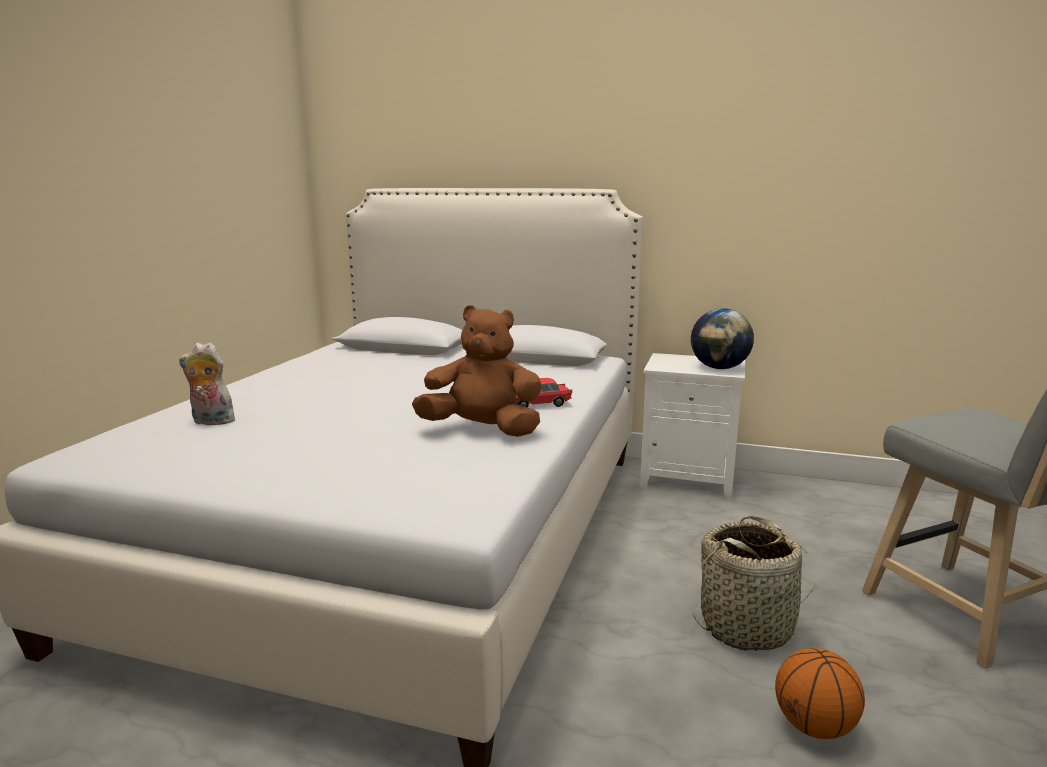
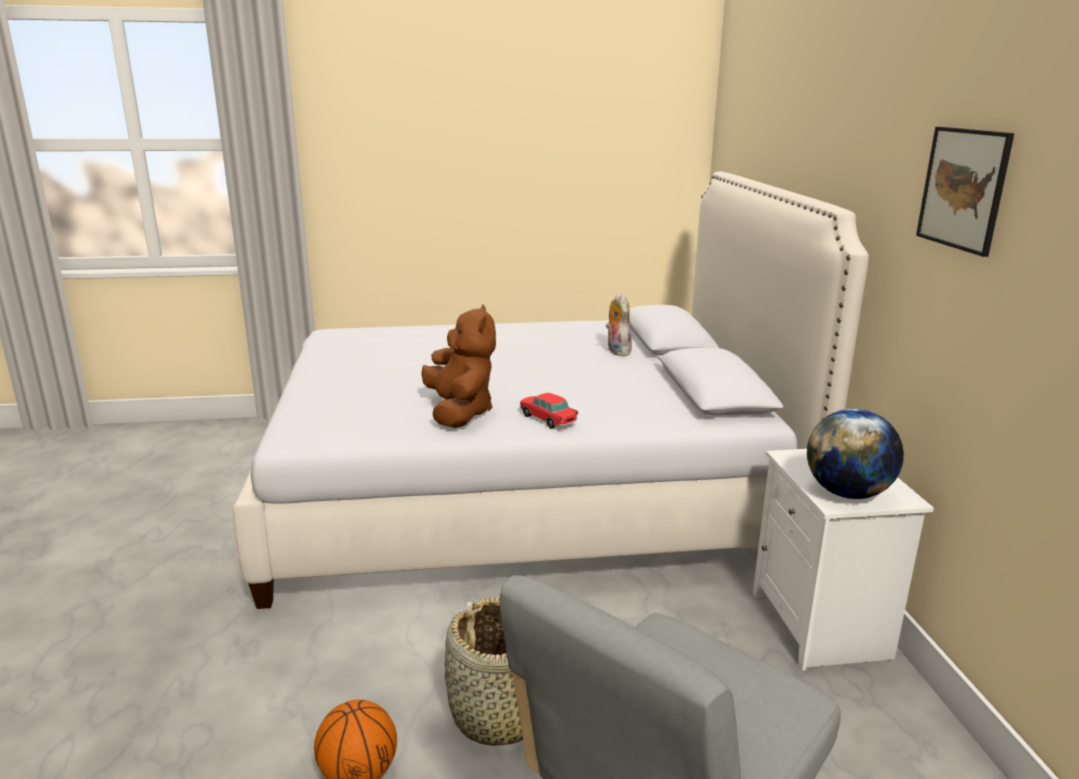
camera: 65 degrees right, 5 degrees up
plush toy [179,342,237,425] -> plush toy moved to [606,293,633,356]
none -> picture [916,127,1014,257]

